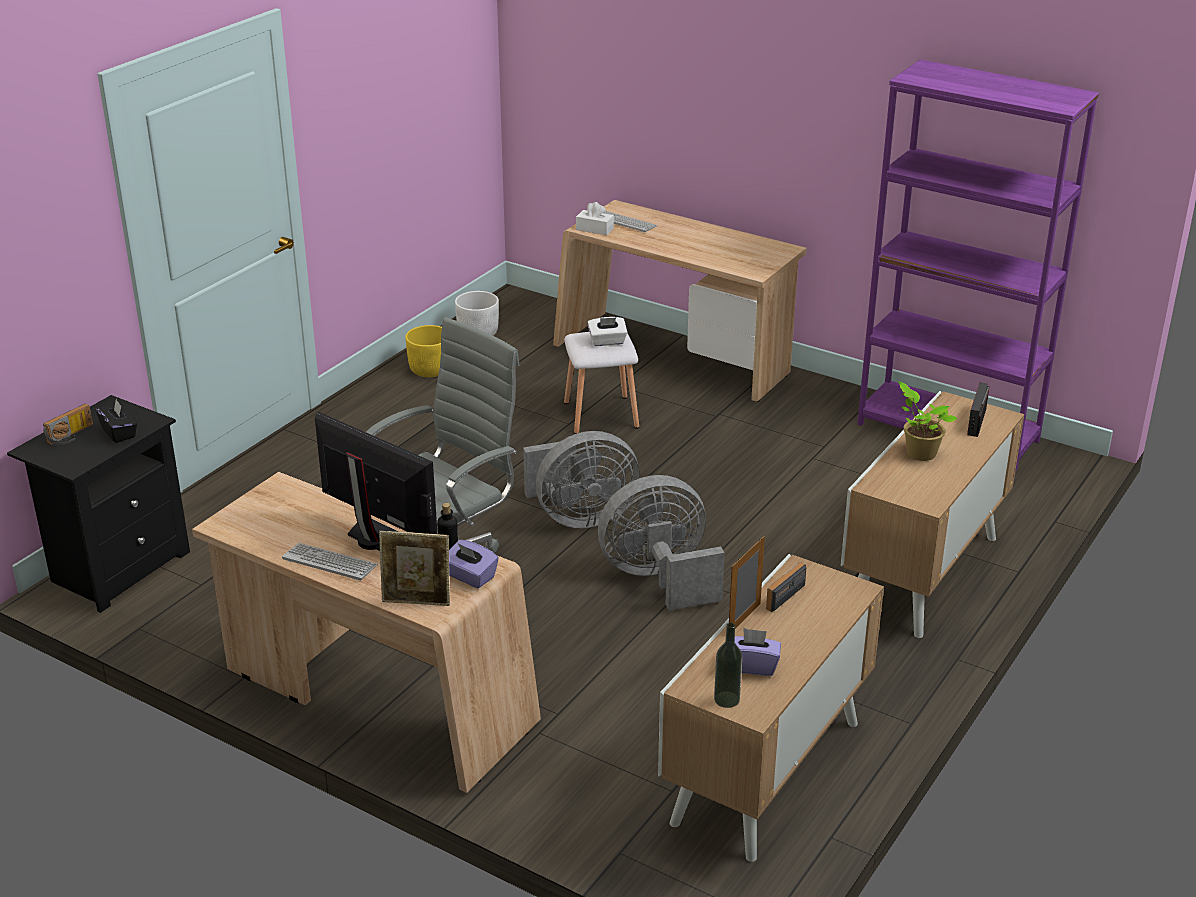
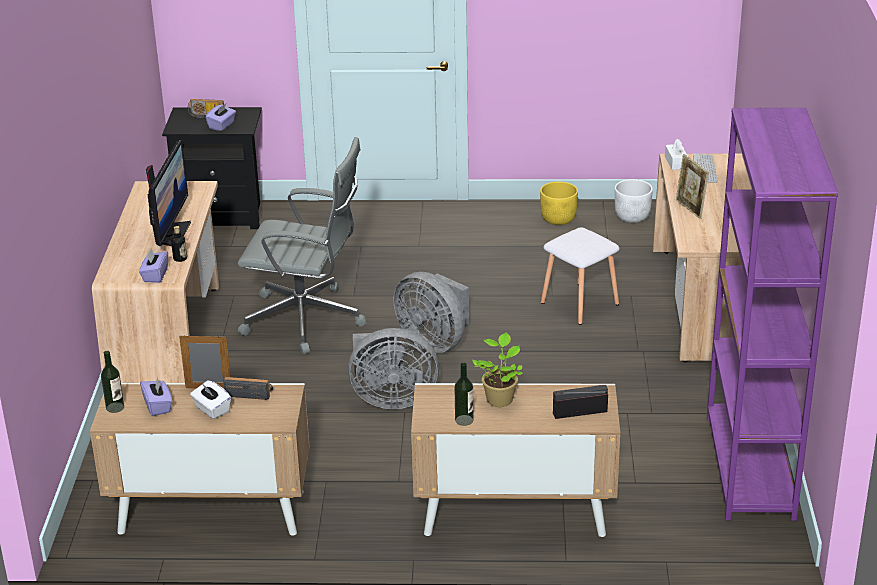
camera: 60 degrees right, 0 degrees up
black tissue box [96,399,137,443] -> purple tissue box [206,104,236,131]
keyboard [282,543,378,581] -> none
picture frame [379,531,450,606] -> picture frame moved to [676,154,709,219]
white tissue box [587,317,628,346] -> white tissue box moved to [190,380,231,419]
grey fan [598,475,725,610] -> grey fan turned 135 degrees clockwise [348,328,439,409]
none -> bottle [455,363,474,426]

